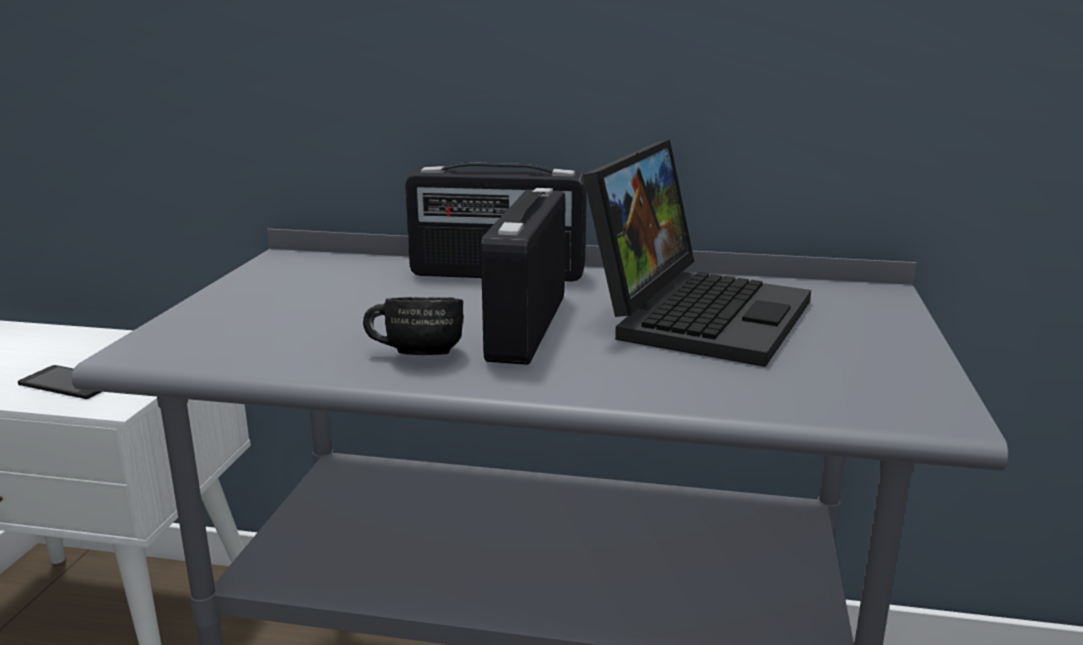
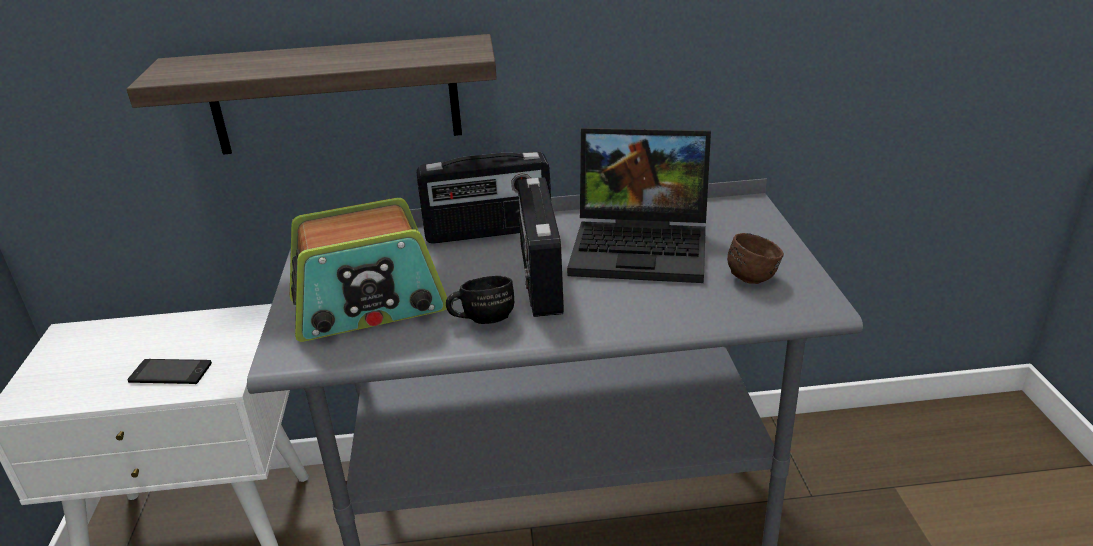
camera: 15 degrees left, 10 degrees up
laptop [583,140,811,367] -> laptop turned 90 degrees clockwise [567,128,711,283]
none -> shelf [127,34,497,154]
none -> radio [290,198,447,342]
none -> brown mug [727,233,784,284]

